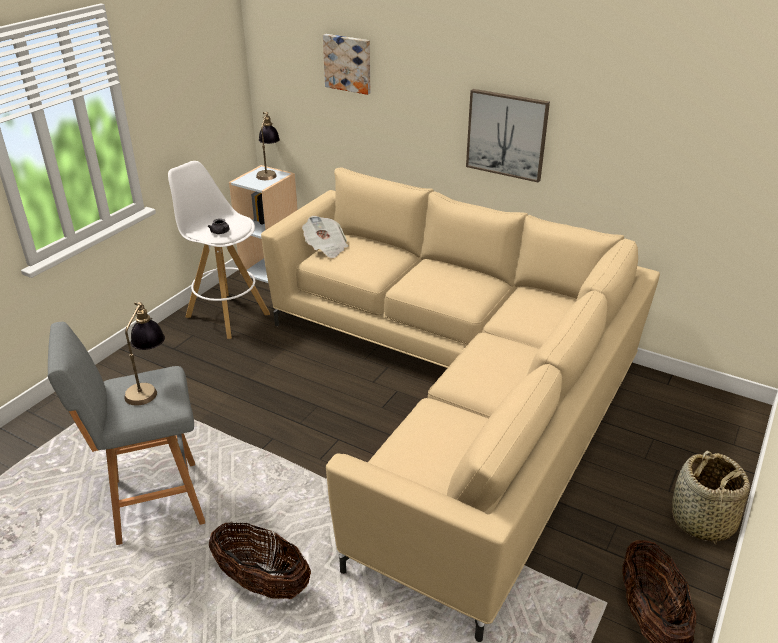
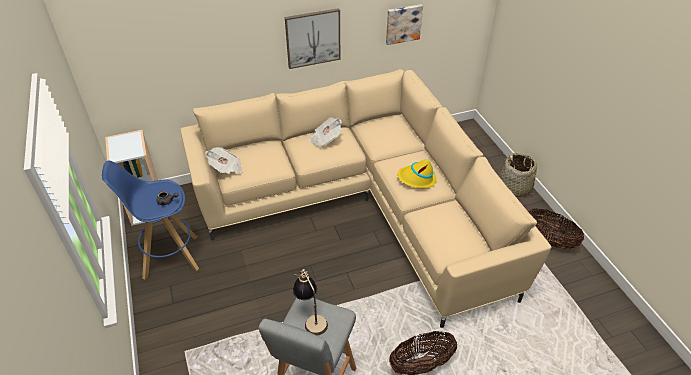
camera: 50 degrees left, 10 degrees up
white stool [168,161,270,339] -> blue stool [102,161,199,279]
table lamp [256,112,280,180] -> none
picture [323,34,370,95] -> picture moved to [386,4,423,45]
none -> newspaper [308,117,342,148]
none -> yellow hat [397,159,437,188]

